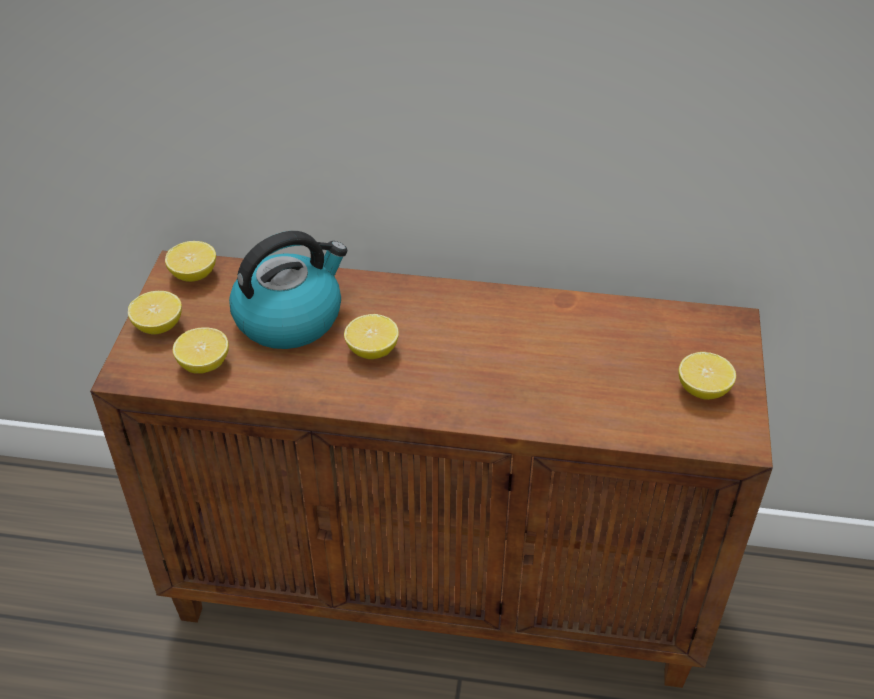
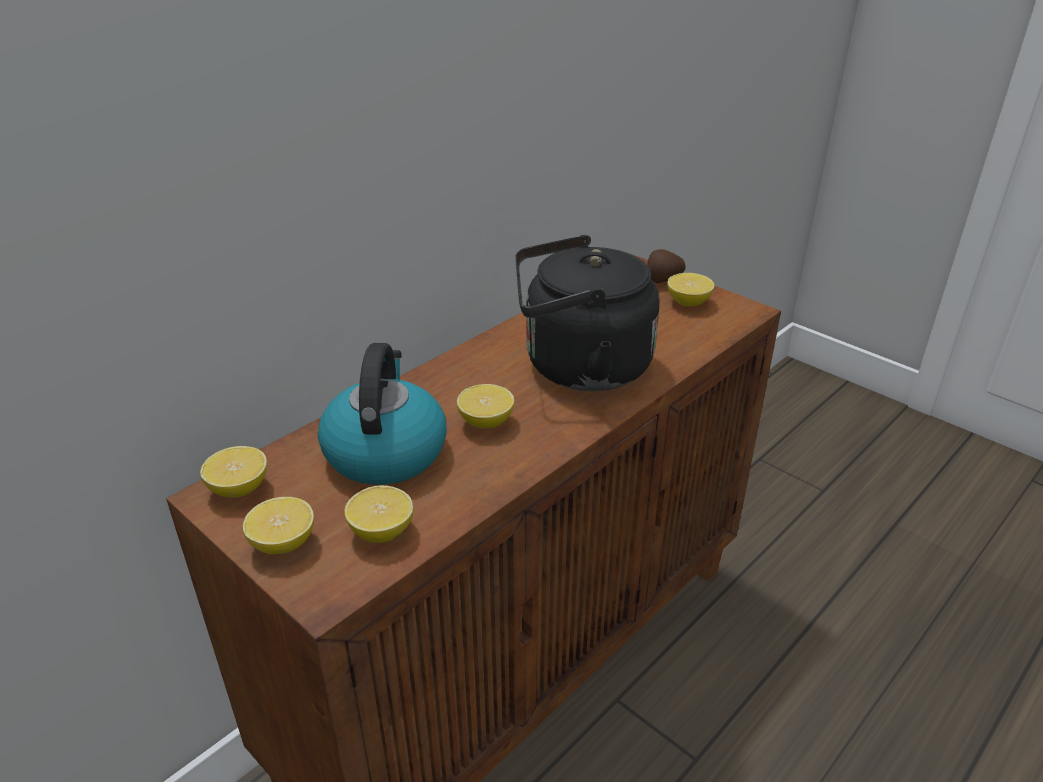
camera: 55 degrees left, 10 degrees down
none -> black kettle [515,235,660,391]
none -> potato [647,249,685,284]

